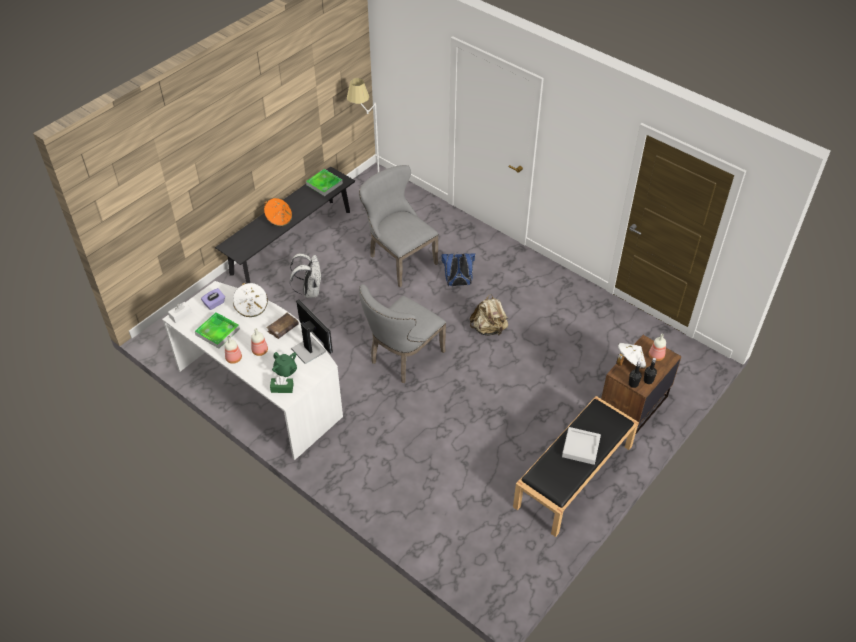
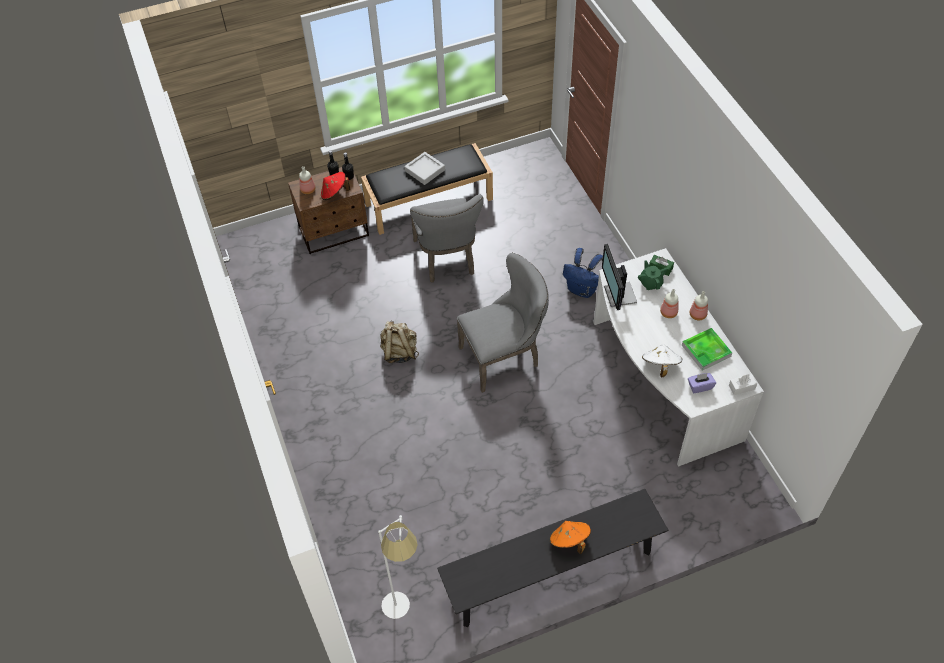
camera: 150 degrees left, 5 degrees up
brown book [266,313,299,339] -> none
white backpack [290,253,321,298] -> none
tray [306,169,343,196] -> none
grey chair [359,165,439,287] -> grey chair moved to [410,195,484,283]
blue backpack [441,252,475,286] -> blue backpack moved to [563,248,603,298]
white hat [616,343,646,369] -> red hat [321,172,350,200]

